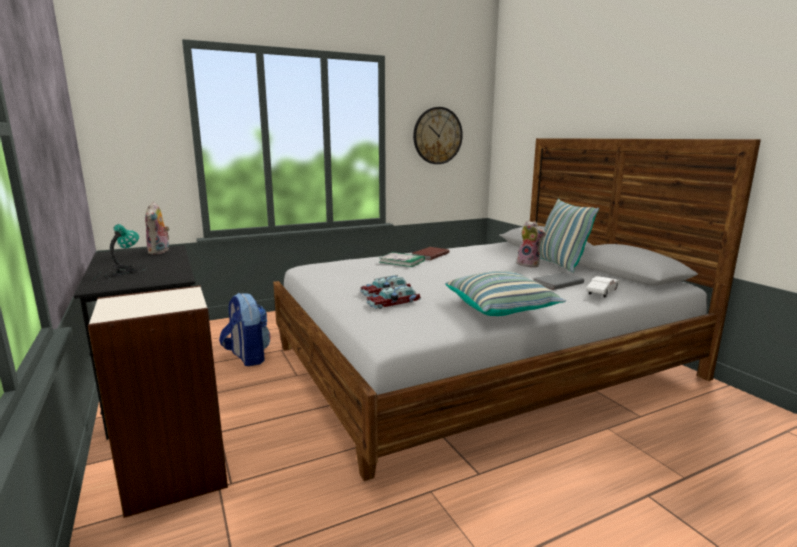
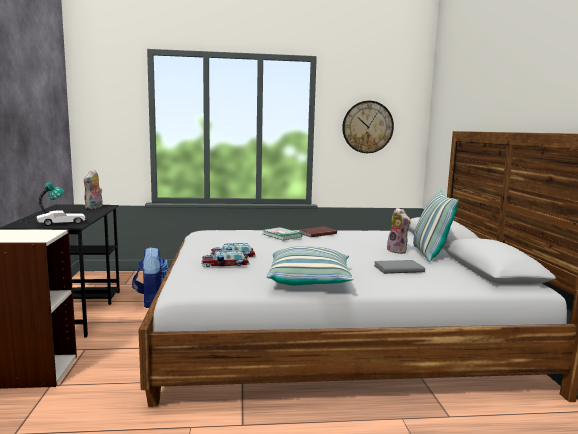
camera: 20 degrees right, 5 degrees down
white toy car [586,276,620,297] -> white toy car moved to [37,210,85,226]

